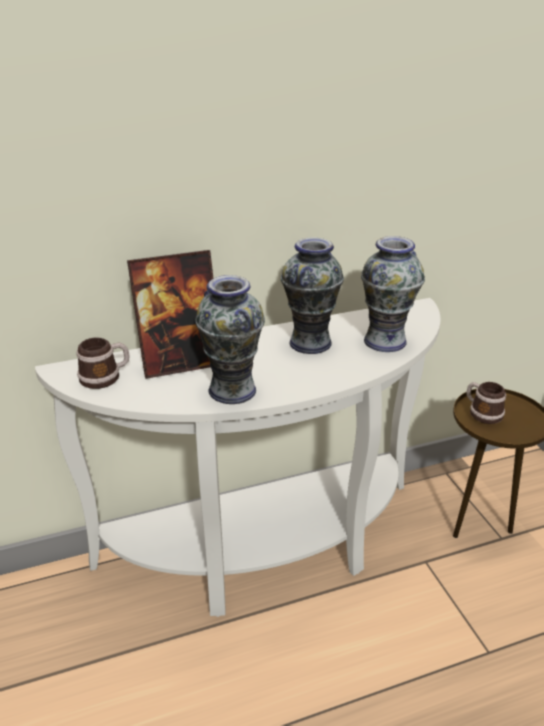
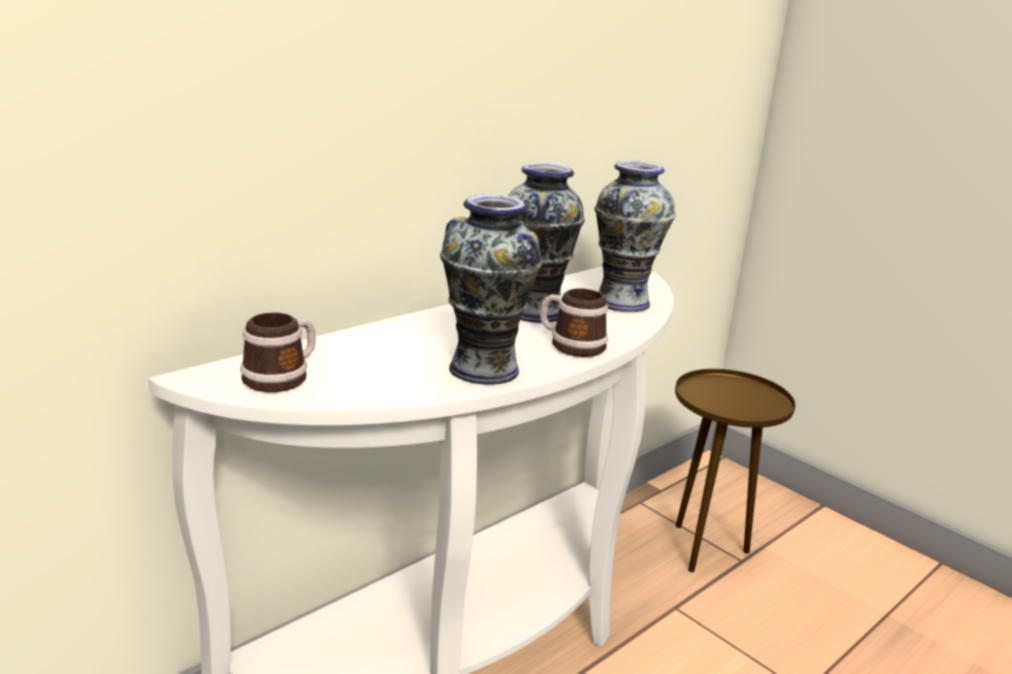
camera: 25 degrees left, 10 degrees down
picture frame [127,250,214,379] -> none
mug [466,382,506,424] -> mug moved to [540,288,608,357]

